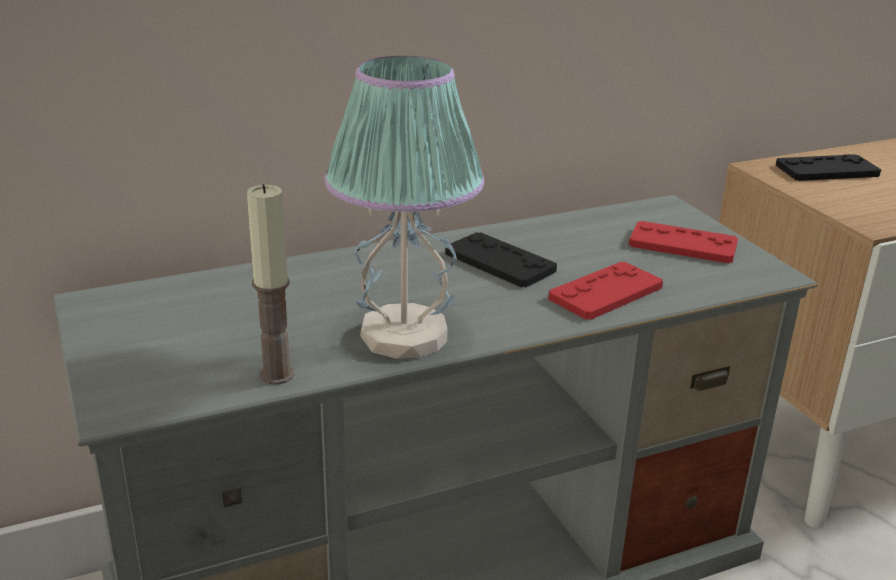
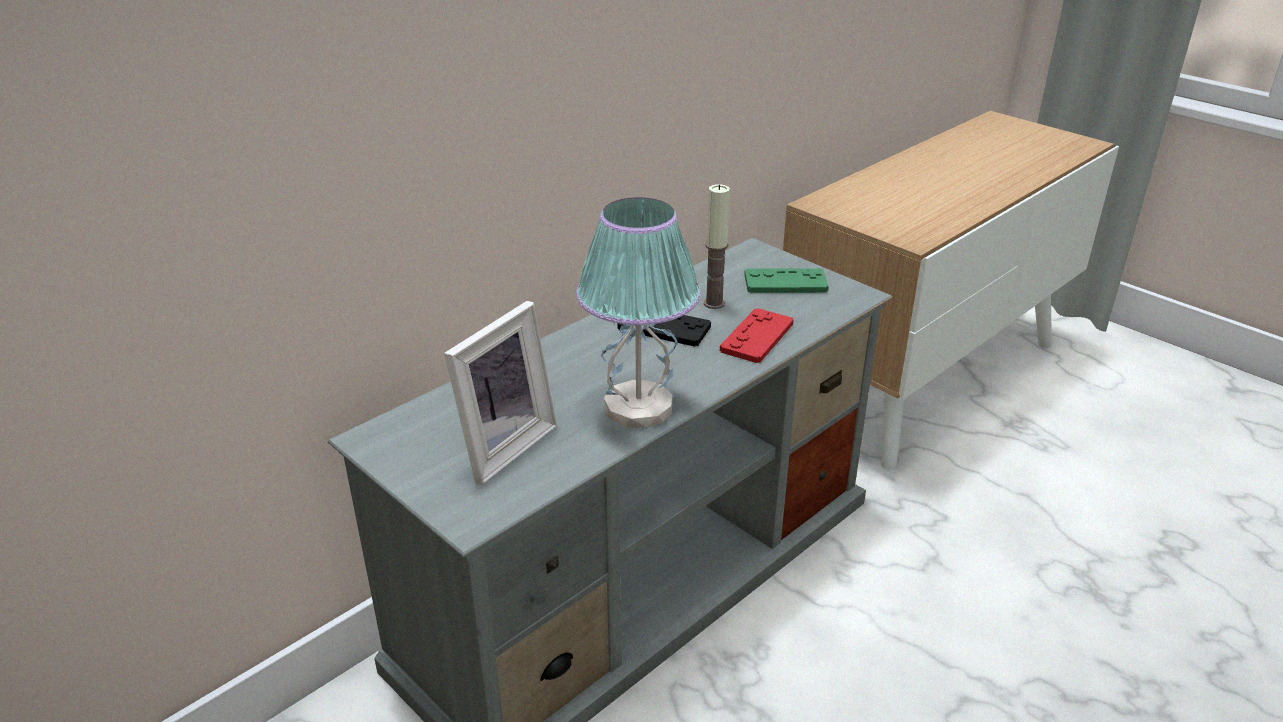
camera: 20 degrees left, 5 degrees up
candle [247,184,295,385] -> candle moved to [704,184,730,309]
red game controller [629,221,738,263] -> green game controller [744,268,829,293]
black game controller [776,154,881,181] -> none
none -> picture frame [444,301,557,485]

